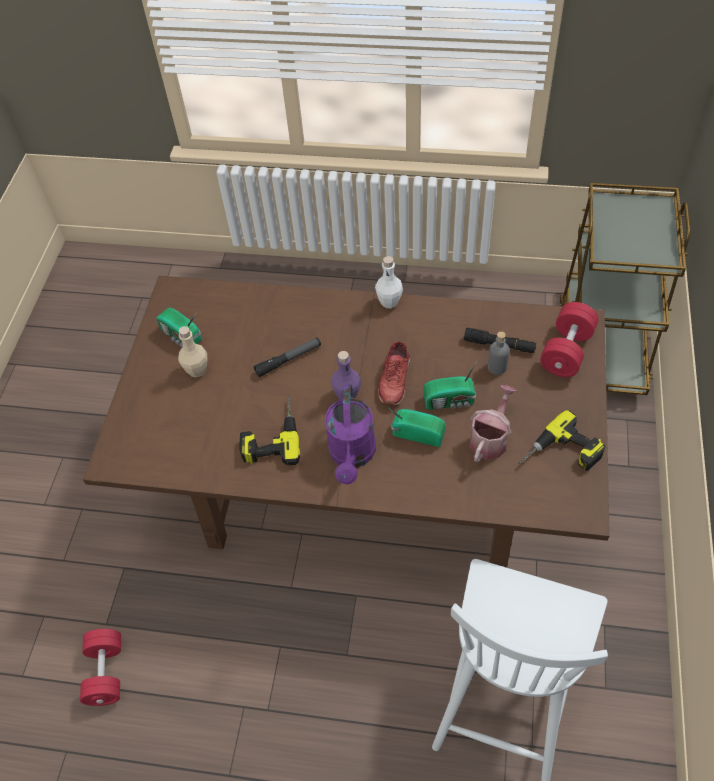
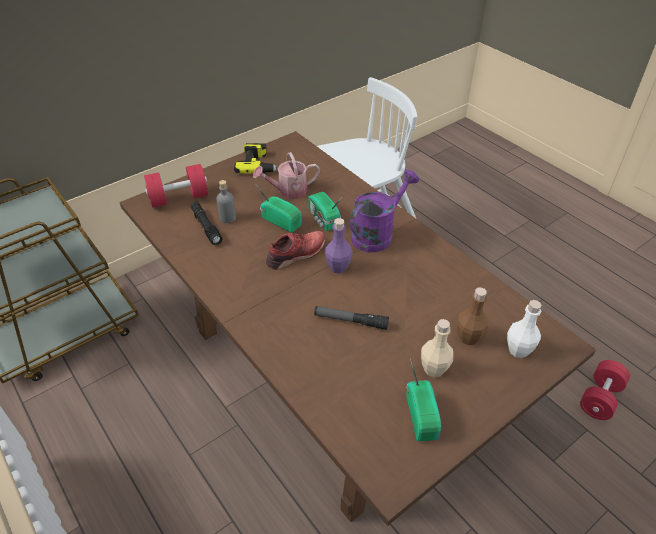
camera: 140 degrees left, 10 degrees down
power drill [239,396,300,466] -> none
white bottle [375,256,403,308] -> white bottle moved to [507,300,542,358]
none -> brown bottle [457,287,488,345]

